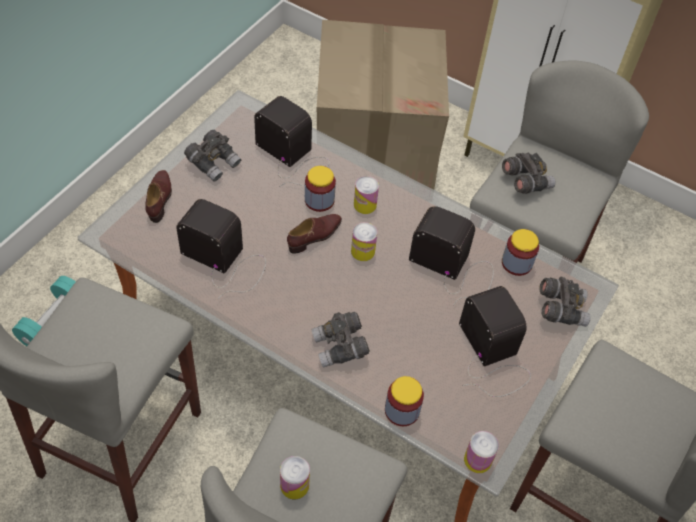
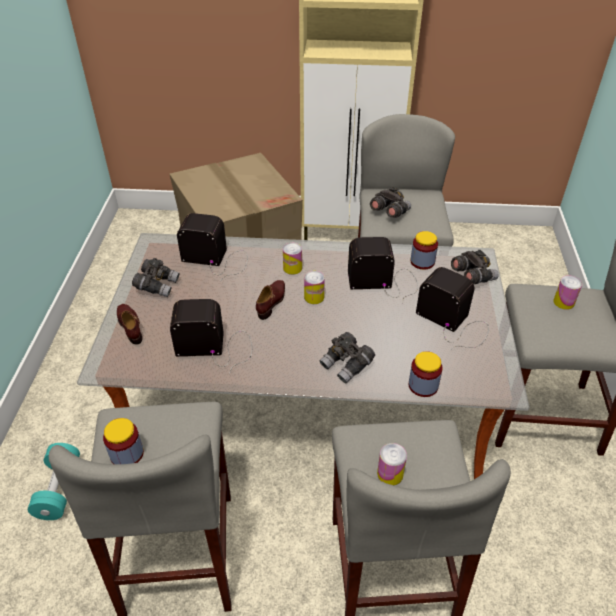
camera: 25 degrees left, 10 degrees down
jar [305,166,336,212] -> jar moved to [103,418,144,464]
can [464,431,499,473] -> can moved to [553,276,582,310]

